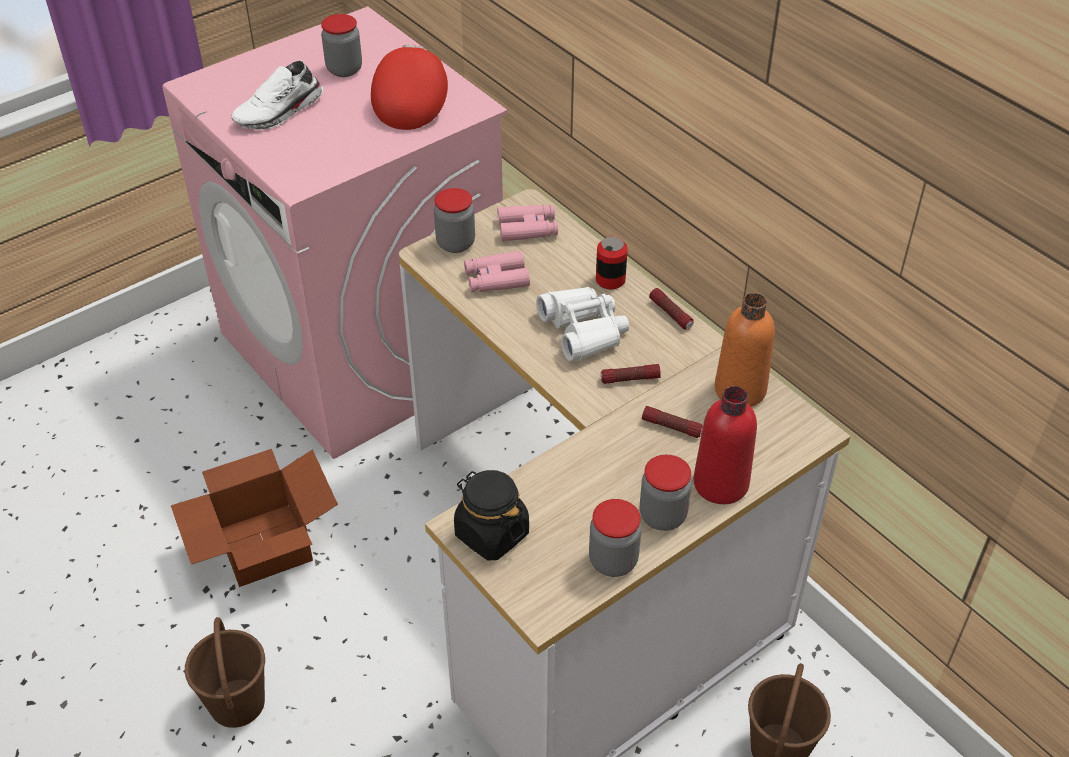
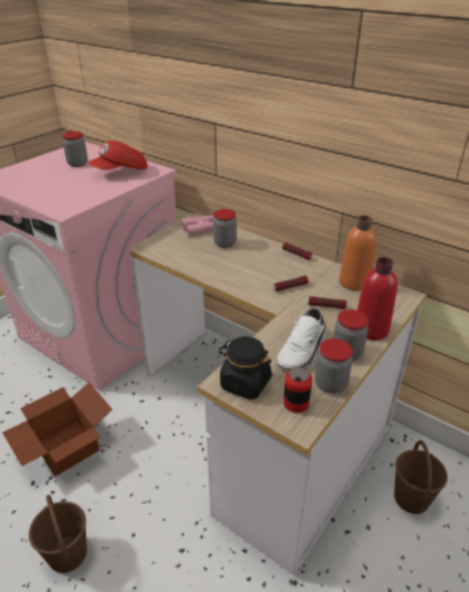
camera: 15 degrees left, 10 degrees down
white shoe [231,60,323,130] -> white shoe moved to [276,308,327,371]
red cap [371,45,448,130] -> red cap turned 120 degrees counterclockwise [88,141,148,170]
jar [434,188,475,253] -> jar moved to [213,209,237,248]
pink binoculars [464,251,530,292] -> none
white binoculars [536,287,629,361] -> none
can [596,237,628,290] -> can moved to [283,367,312,413]

